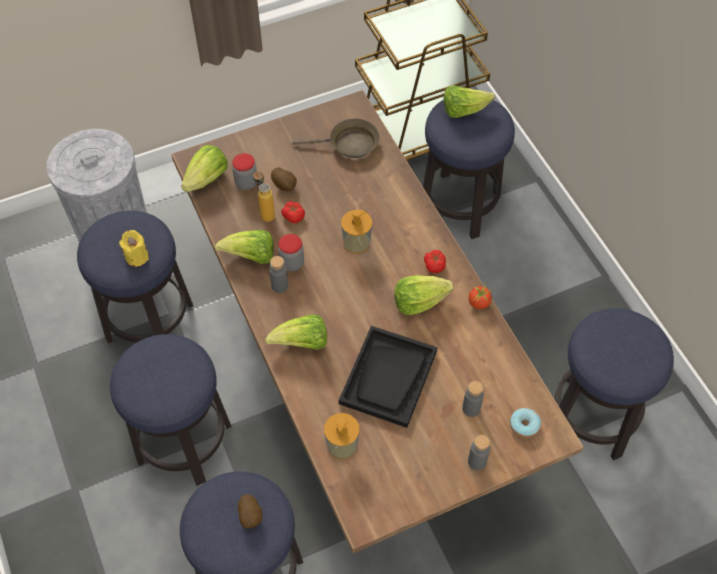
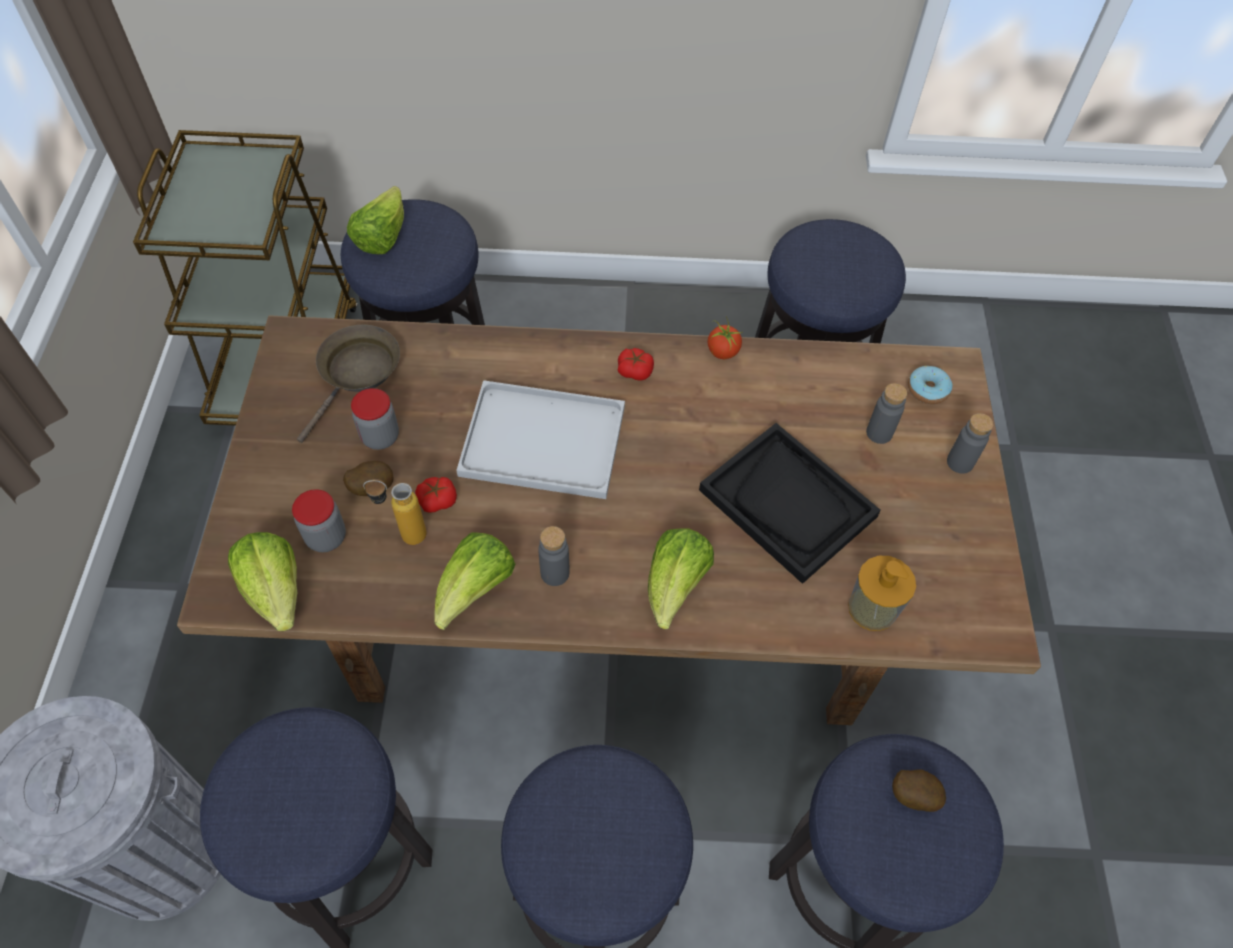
camera: 65 degrees left, 0 degrees up
yellow candle [119,230,149,267] -> none
jar [278,234,304,271] -> jar moved to [351,388,399,450]
soap dispenser [341,210,372,254] -> white tray [456,380,625,499]
lettuce [394,275,453,315] -> none

